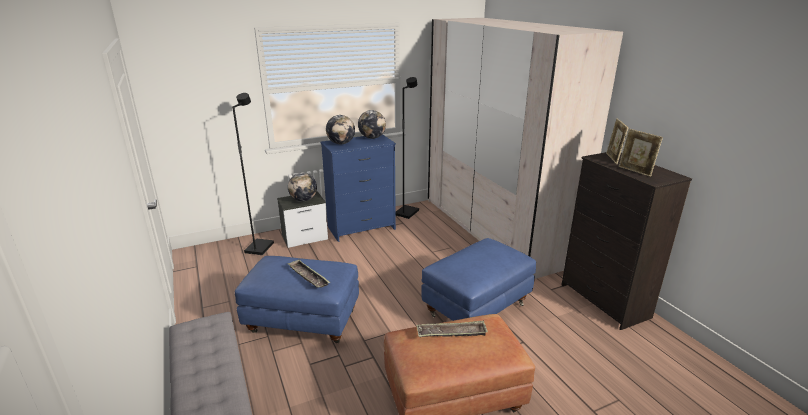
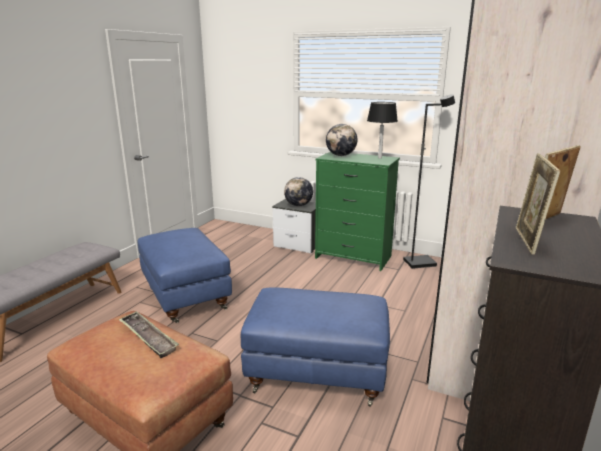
camera: 50 degrees right, 5 degrees down
black floor lamp [232,93,274,255] -> none
tray [288,260,330,288] -> none
blue dresser [320,134,396,242] -> green dresser [315,152,400,271]
globe [358,110,386,139] -> black table lamp [367,102,398,158]

